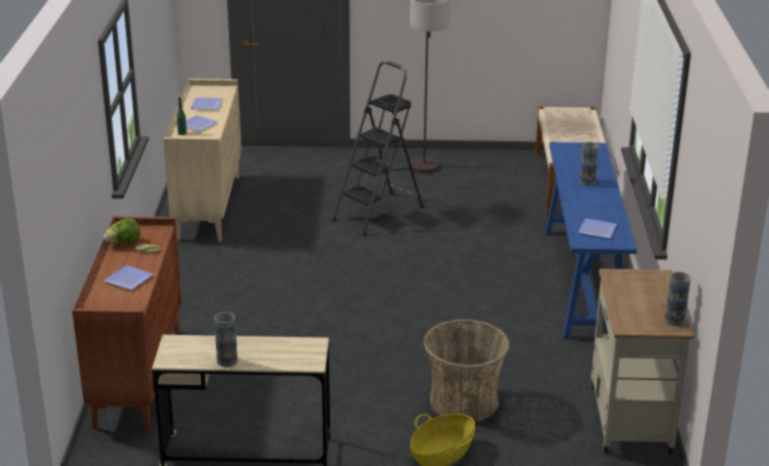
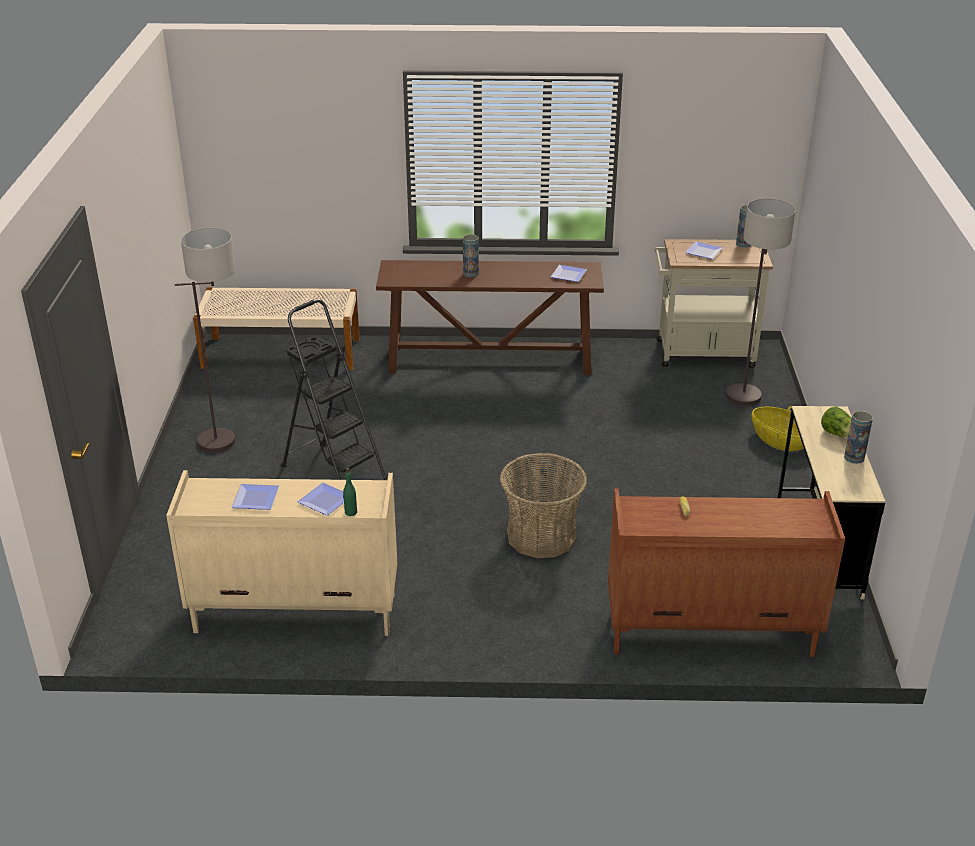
camera: 90 degrees left, 5 degrees up
lettuce [104,218,140,244] -> lettuce moved to [821,406,852,437]
plate [104,265,154,290] -> plate moved to [685,242,723,259]
basket [423,319,510,422] -> basket moved to [500,453,587,558]
blue console table [545,142,637,339] -> brown console table [376,260,604,375]
none -> grey floor lamp [726,198,796,406]

